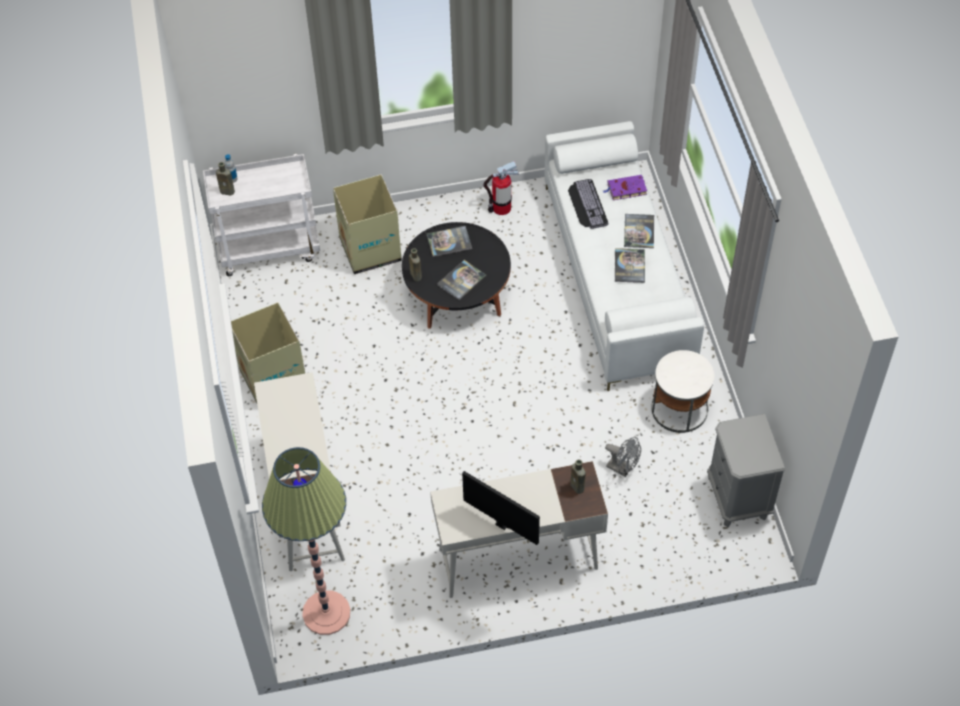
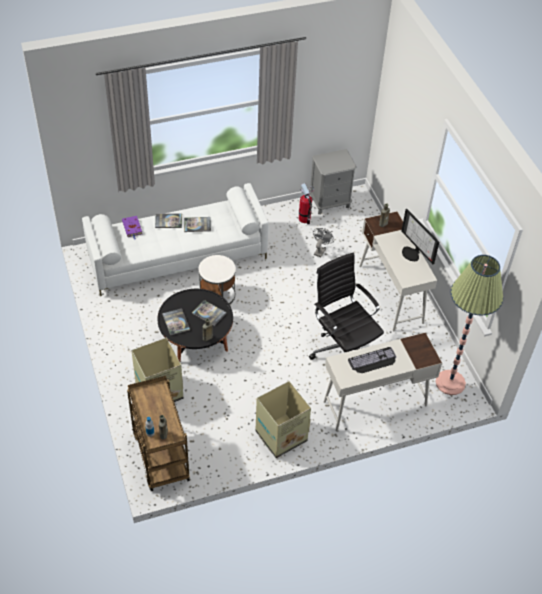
camera: 100 degrees left, 5 degrees down
white cart [203,154,320,276] -> brown cart [127,376,190,491]
monitor [462,471,540,545] -> monitor turned 60 degrees counterclockwise [401,209,439,264]
fire extinguisher [484,161,519,215] -> fire extinguisher moved to [299,183,314,225]
keyboard [568,179,608,229] -> keyboard moved to [348,347,396,373]
white side table [651,350,715,433] -> white side table moved to [199,255,236,305]
none -> black office chair [309,253,384,360]

